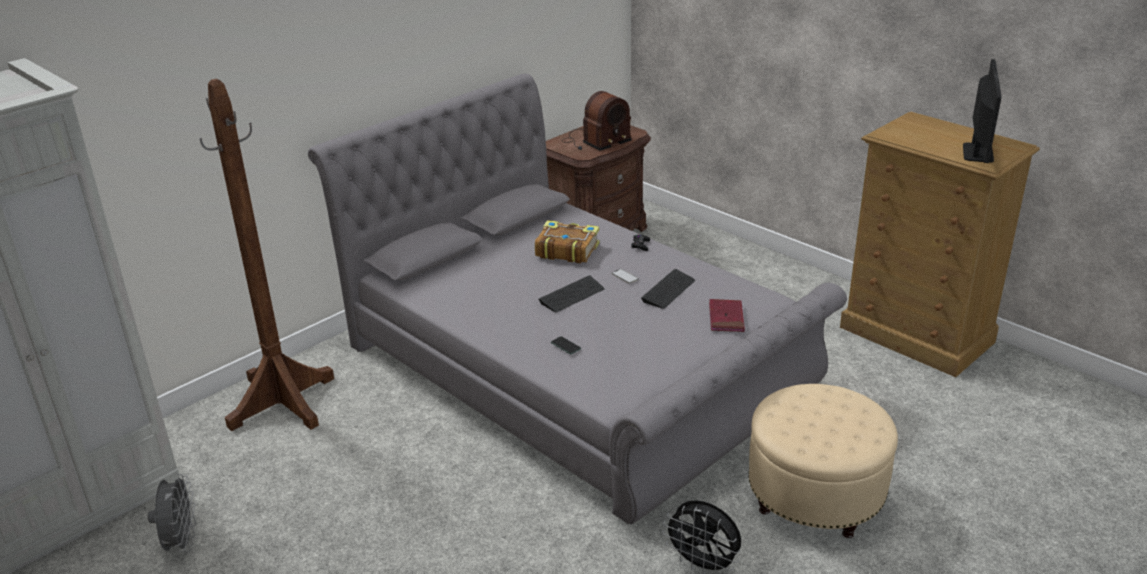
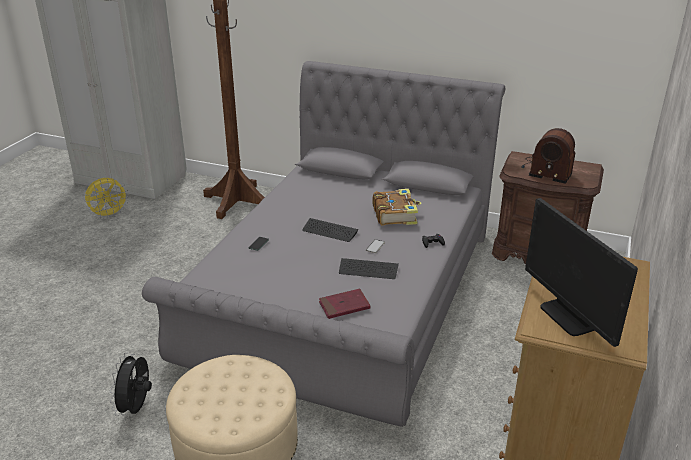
camera: 65 degrees right, 0 degrees up
grey fan [148,474,196,552] -> yellow fan [85,178,129,219]
monitor [963,59,1002,163] -> monitor turned 75 degrees clockwise [525,198,638,347]

